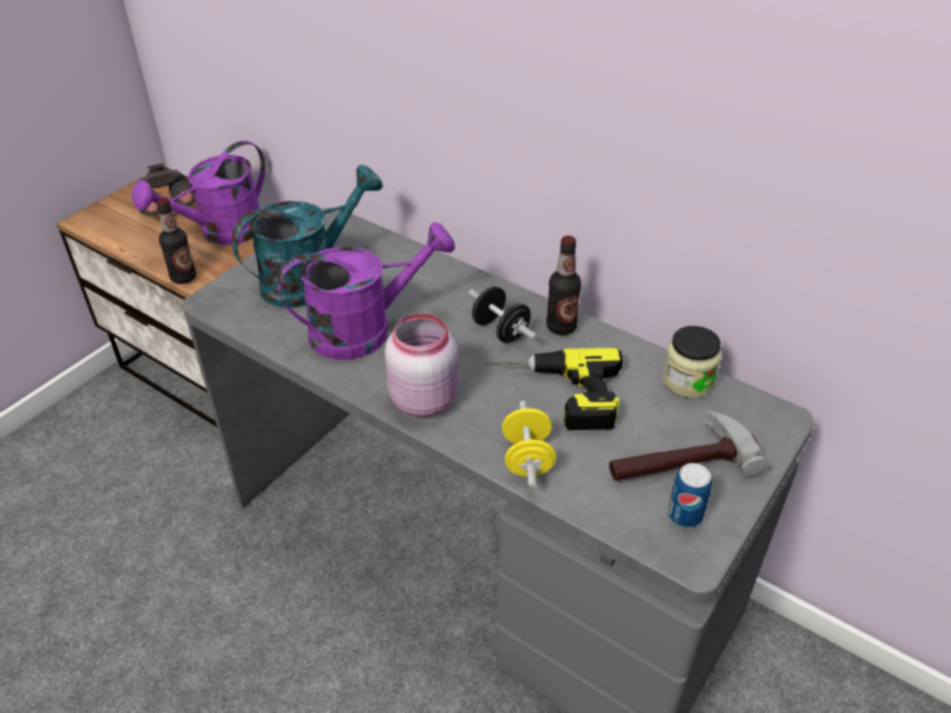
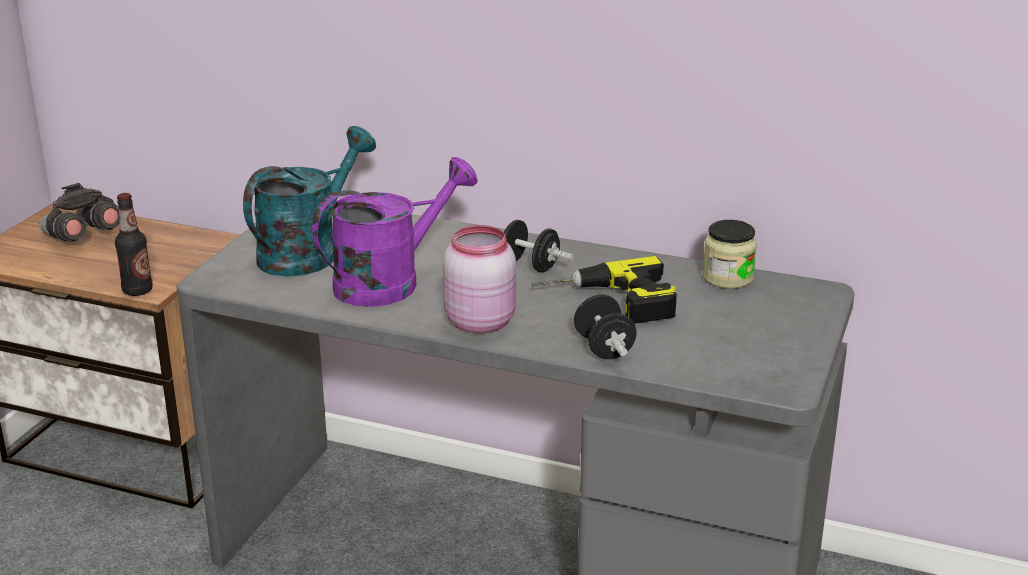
camera: 15 degrees left, 15 degrees down
purple watering can [132,140,266,245] -> none
yellow dumbbell [502,401,556,488] -> black dumbbell [574,294,637,359]
bottle [546,236,581,335] -> none
hammer [609,410,769,481] -> none
can [668,463,712,528] -> none

